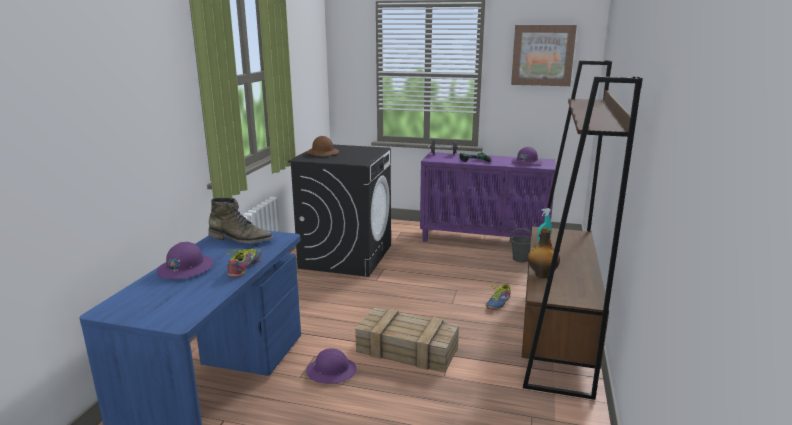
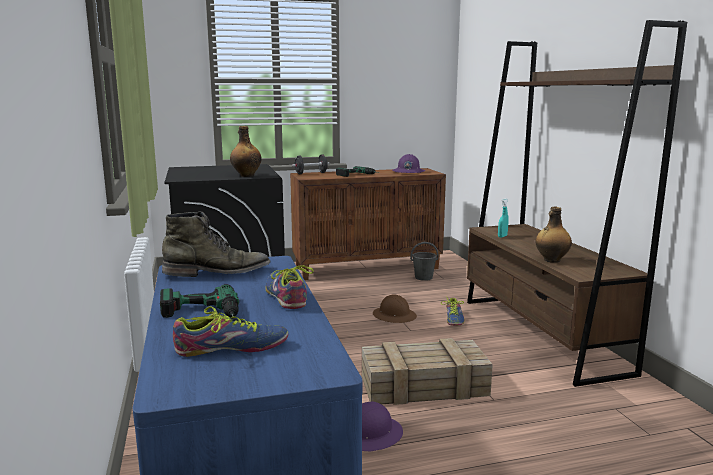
camera: 30 degrees left, 5 degrees down
purple hard hat [157,242,213,279] -> power drill [160,284,239,318]
brown hard hat [307,136,339,156] -> brown hard hat moved to [373,294,417,323]
purple cabinet [420,152,556,242] -> brown cabinet [290,168,446,280]
picture [511,25,577,86] -> none
none -> shoe [173,306,288,357]
none -> bottle [230,126,262,177]

